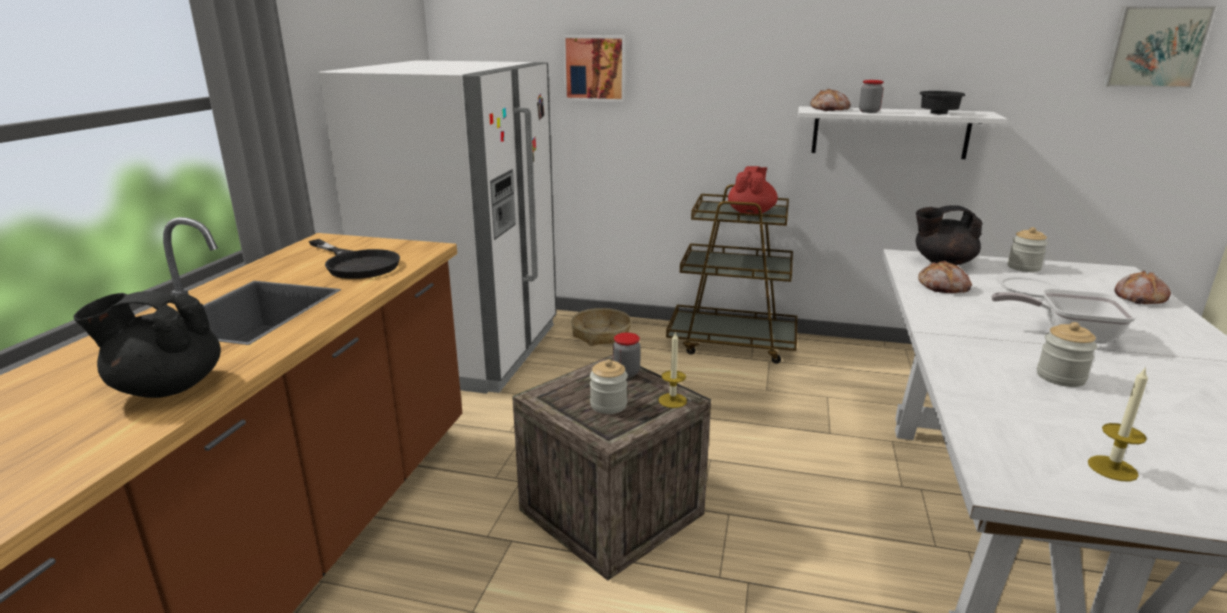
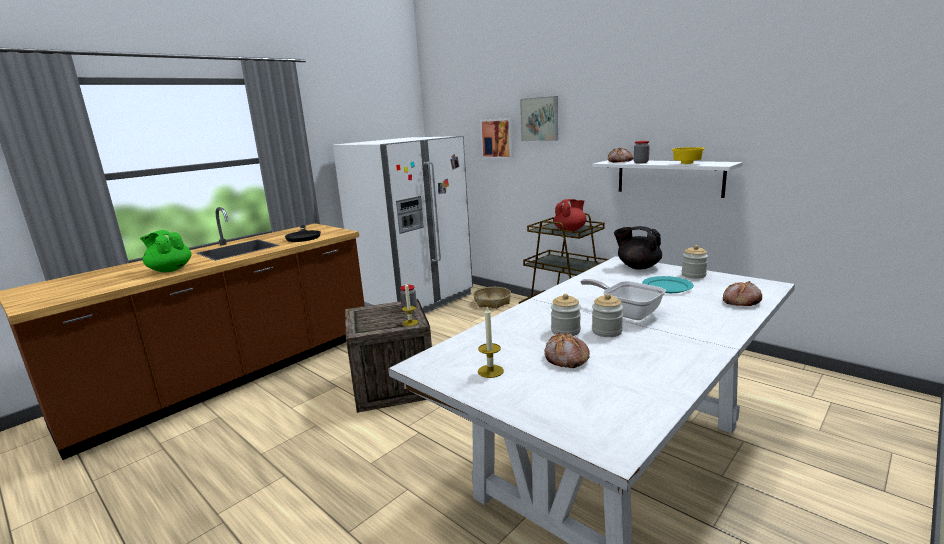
camera: 30 degrees right, 5 degrees down
black teapot [73,291,221,398] -> green teapot [140,230,191,273]
jar [590,359,628,414] -> jar moved to [592,294,623,337]
bread [918,261,972,293] -> bread moved to [544,332,589,368]
black bowl [919,91,965,114] -> yellow bowl [672,147,705,164]
white plate [996,273,1070,298] -> turquoise plate [642,276,694,293]
picture [1103,6,1216,88] -> picture moved to [520,96,558,141]

